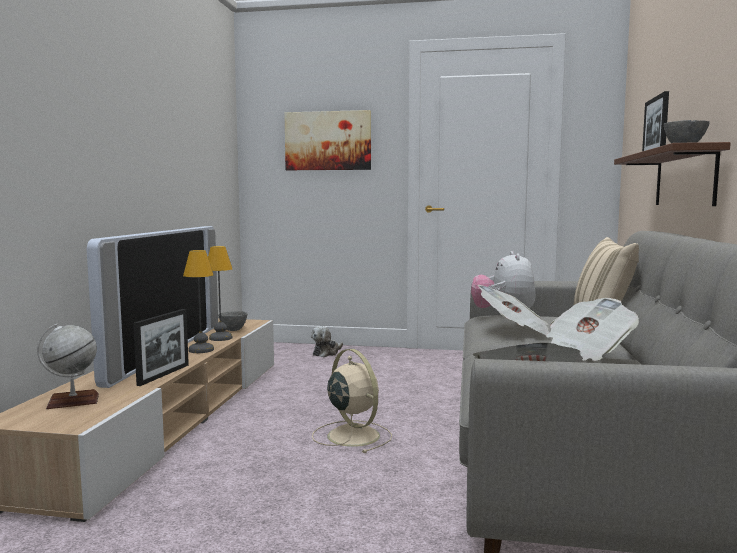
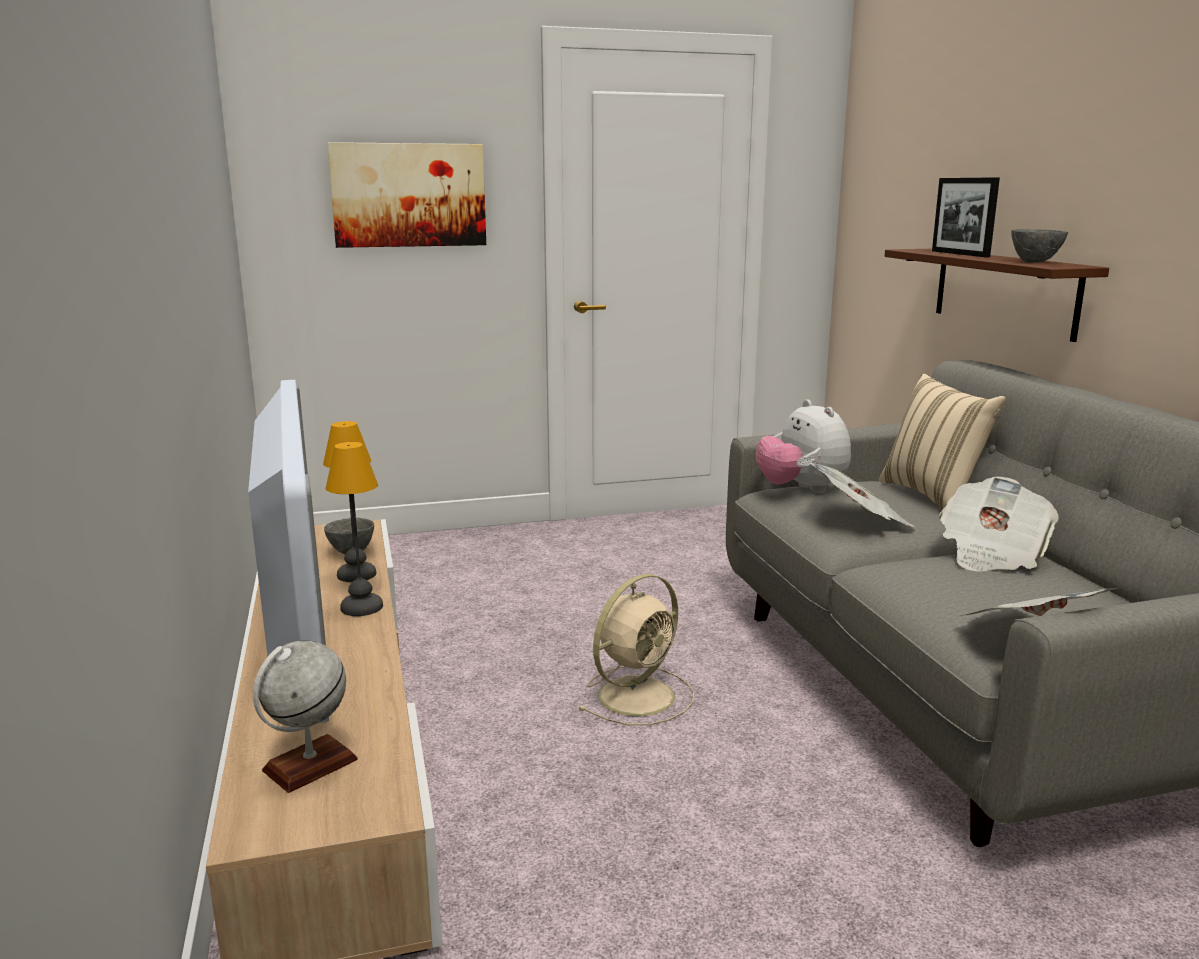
camera: 25 degrees left, 10 degrees up
picture frame [133,309,189,386] -> none
plush toy [311,326,343,357] -> none
beige fan [312,349,392,453] -> beige fan turned 105 degrees clockwise [578,574,694,725]

